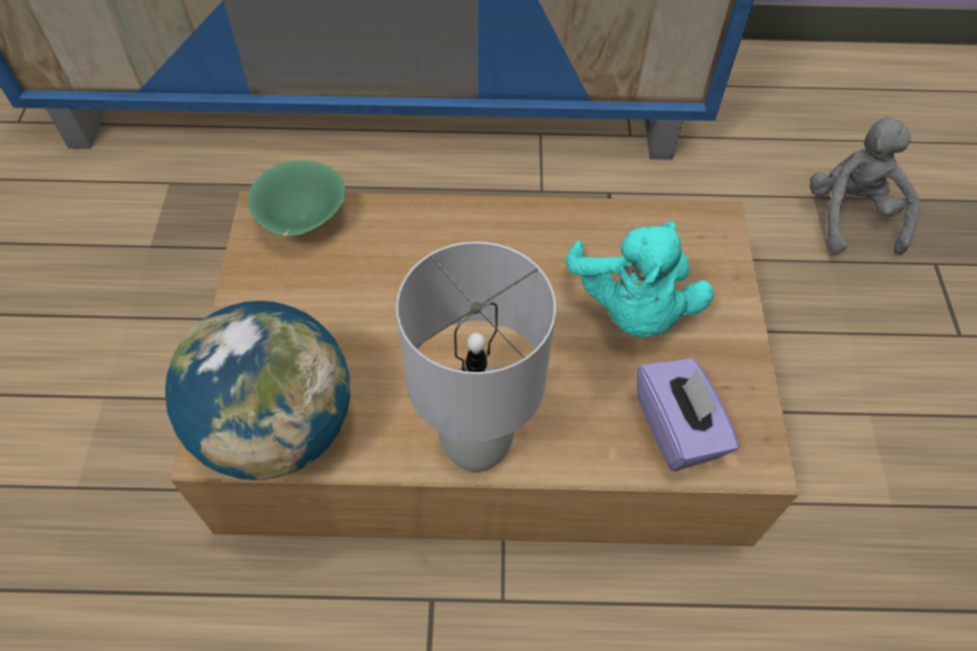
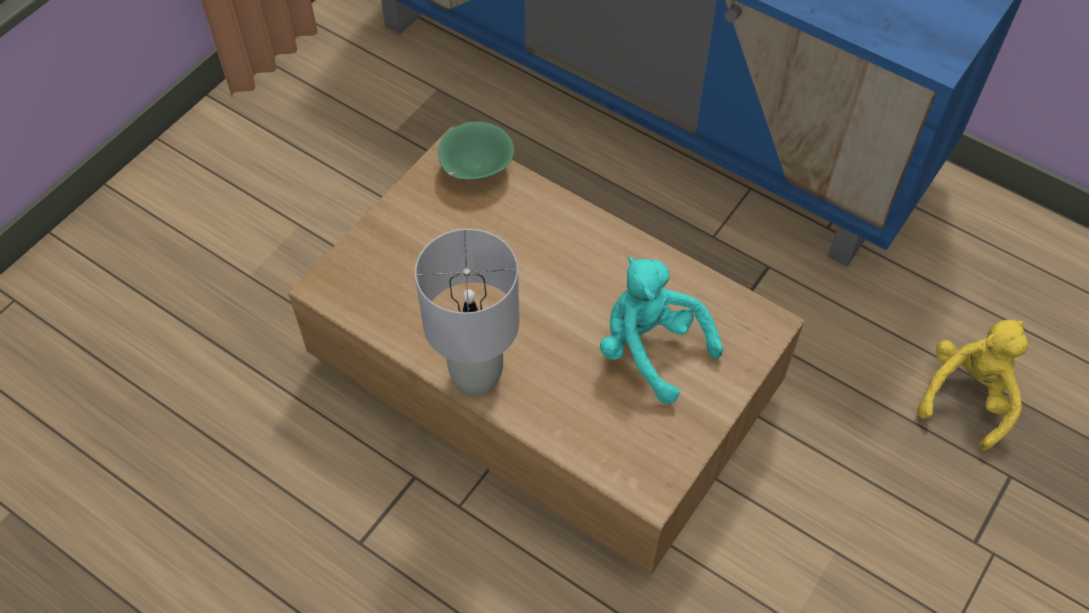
camera: 35 degrees right, 0 degrees up
globe [165,301,350,480] -> none
turquoise plush toy [566,221,714,337] -> turquoise plush toy turned 105 degrees clockwise [600,257,723,404]
purple tissue box [637,358,739,471] -> none
grey plush toy [810,117,920,255] -> yellow plush toy [917,320,1028,451]

